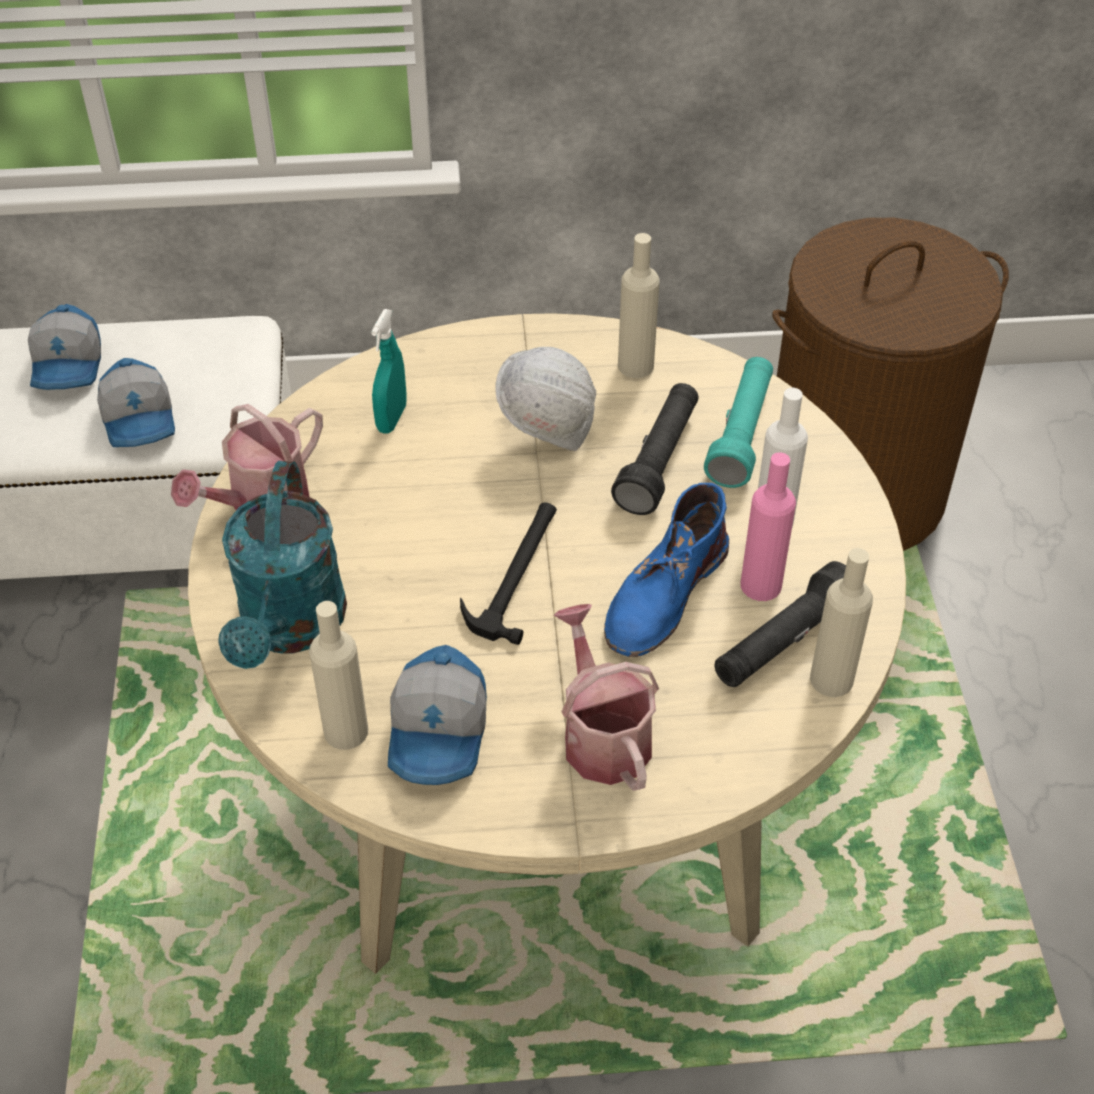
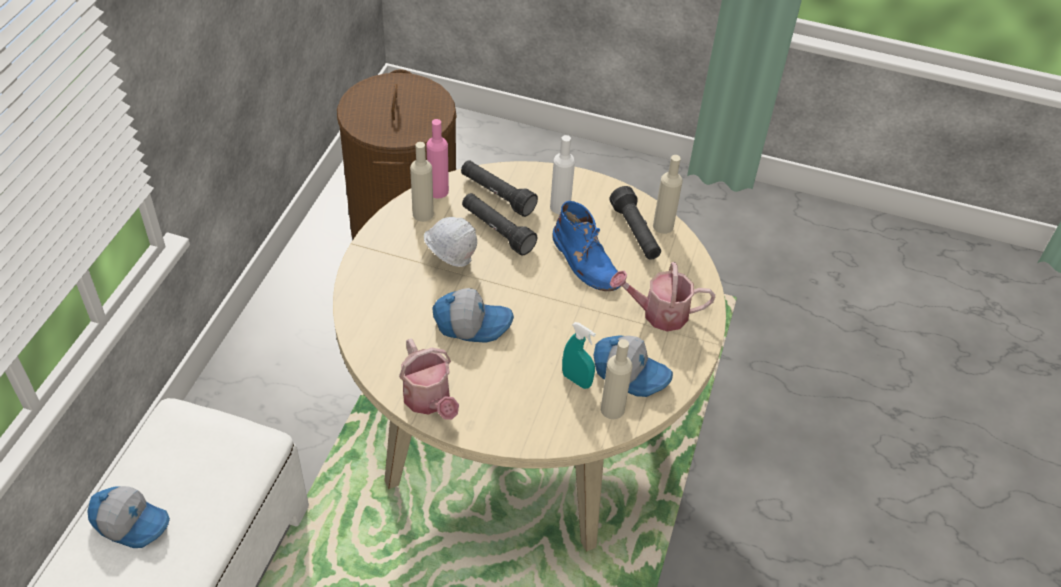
camera: 70 degrees left, 0 degrees up
cap [97,358,175,447] -> cap moved to [432,288,514,343]
turquoise watering can [218,461,347,669] -> none
turquoise spray bottle [371,309,407,434] -> turquoise spray bottle moved to [562,322,596,389]
hammer [460,502,557,645] -> none
turquoise flashlight [704,357,773,488] -> black flashlight [461,160,538,217]
pink bottle [741,452,796,601] -> pink bottle moved to [426,119,449,199]

